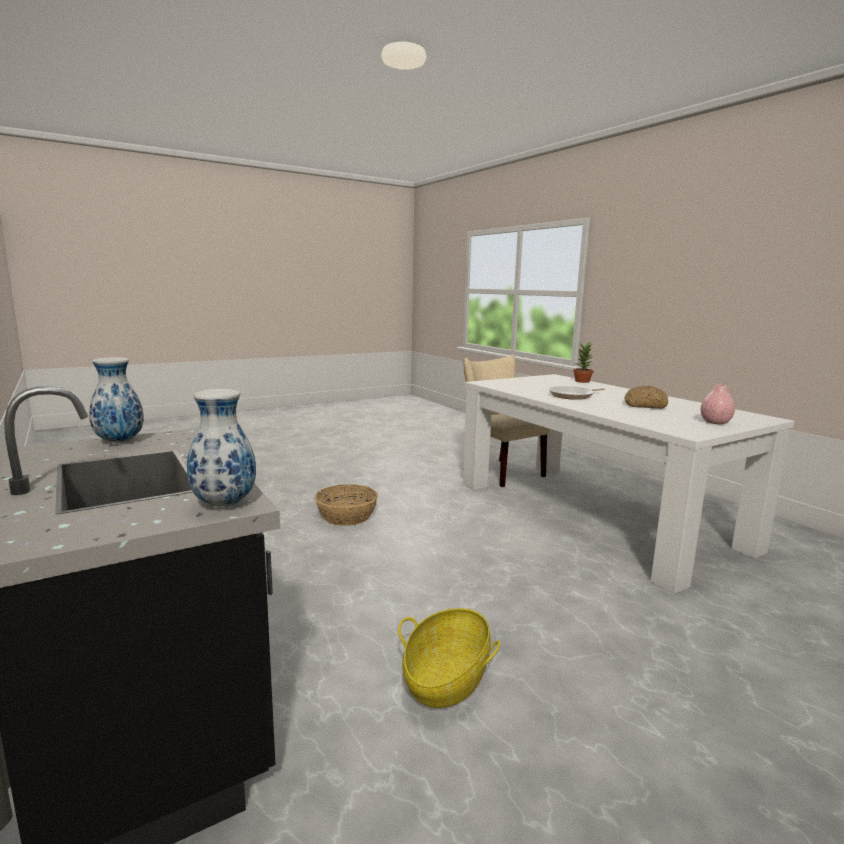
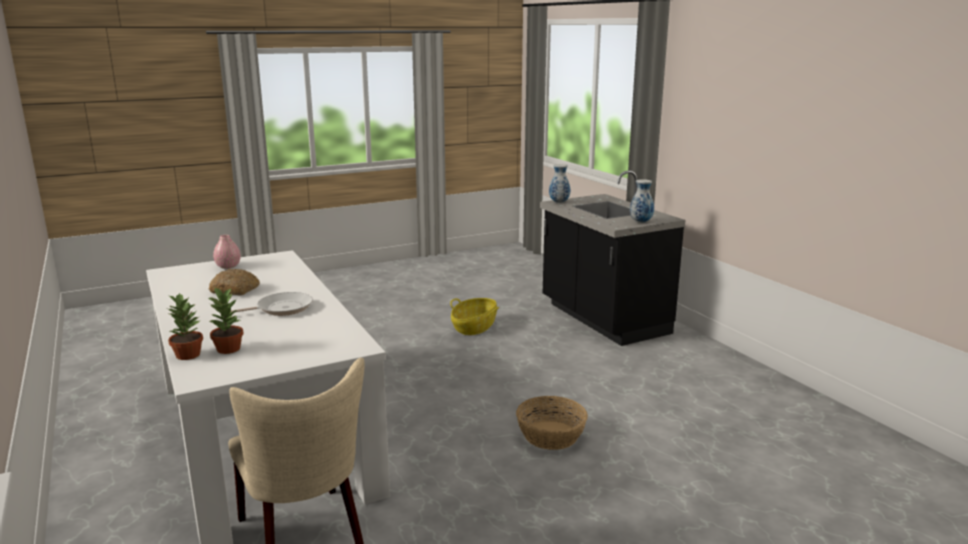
camera: 175 degrees left, 5 degrees up
none -> potted plant [207,288,243,354]

